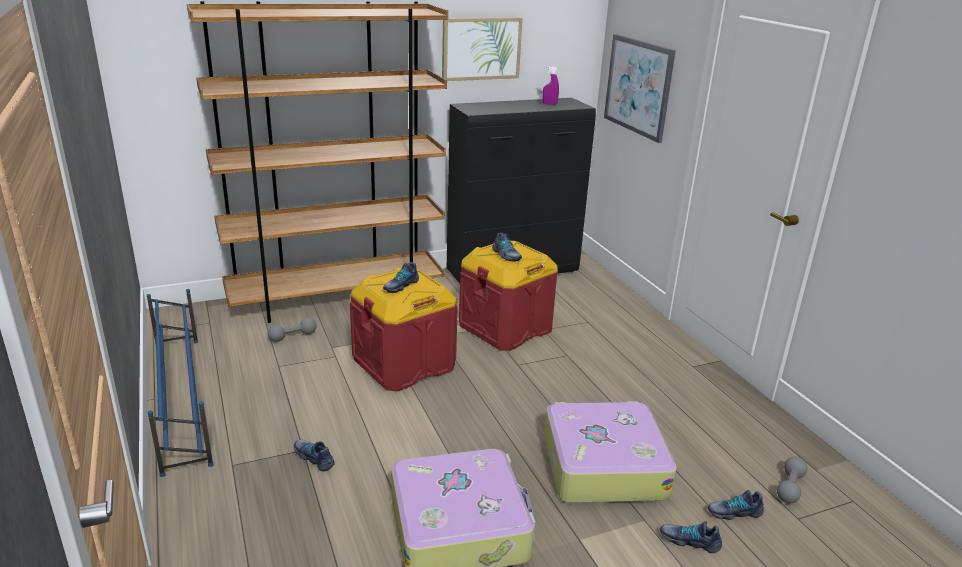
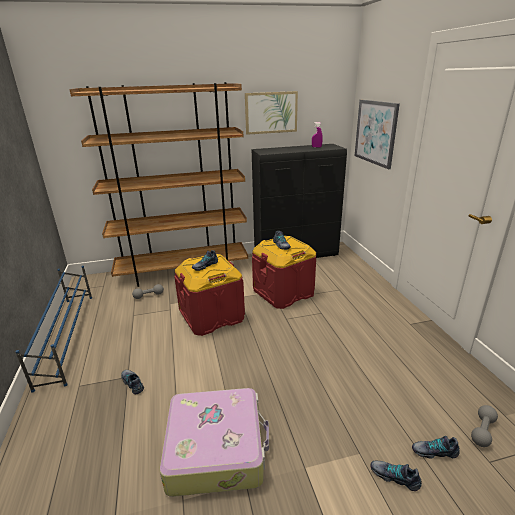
camera: 10 degrees right, 0 degrees up
suitcase [544,401,677,503] -> none

